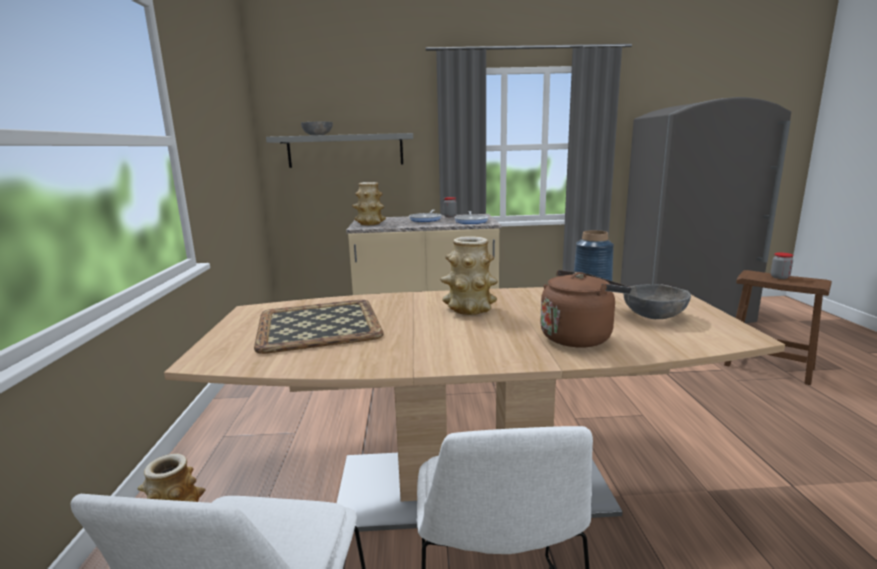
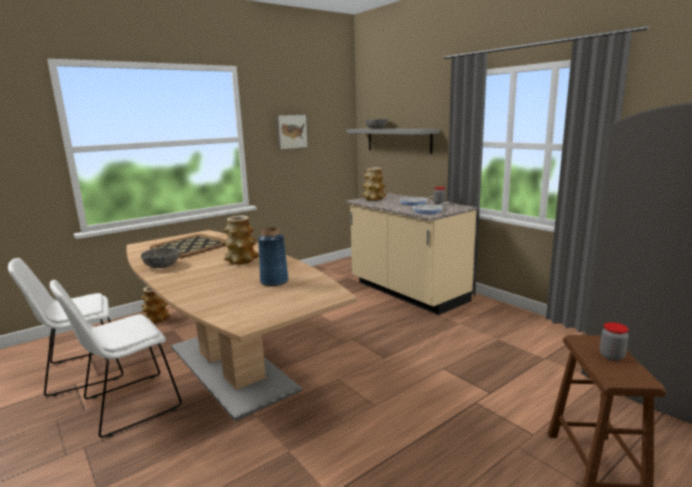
camera: 55 degrees right, 0 degrees up
brown kettle [540,270,632,347] -> none
grey bowl [624,284,691,319] -> grey bowl moved to [141,248,180,268]
none -> picture [275,114,309,150]

